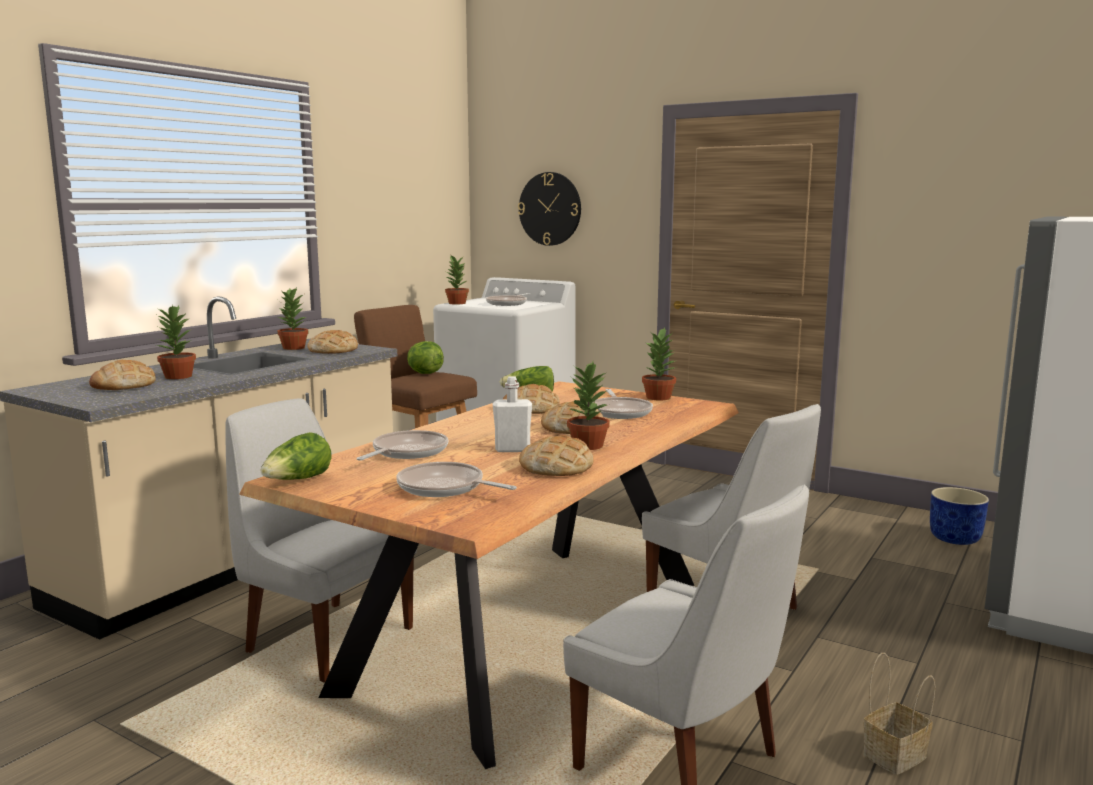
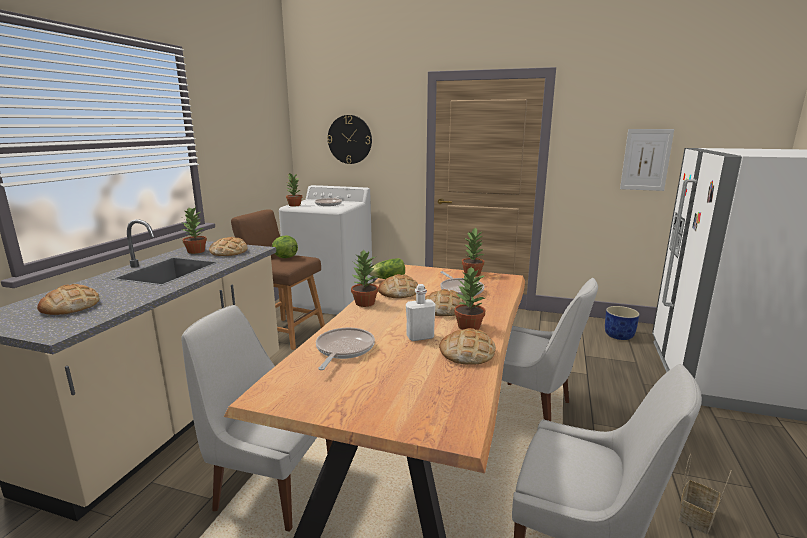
camera: 15 degrees left, 5 degrees up
potted plant [157,305,196,379] -> potted plant moved to [351,249,378,307]
lettuce [261,432,331,480] -> none
frying pan [396,462,517,497] -> none
none -> picture [620,129,674,191]

